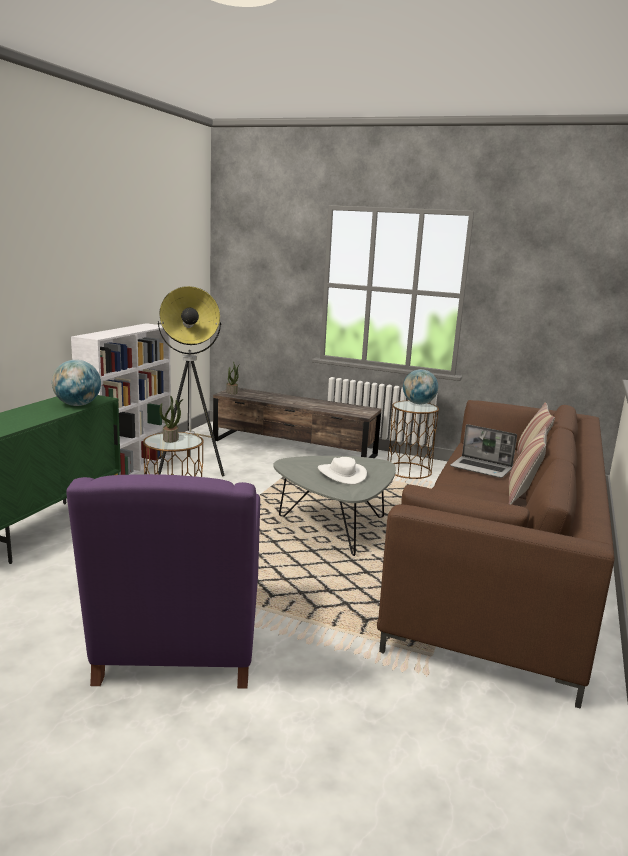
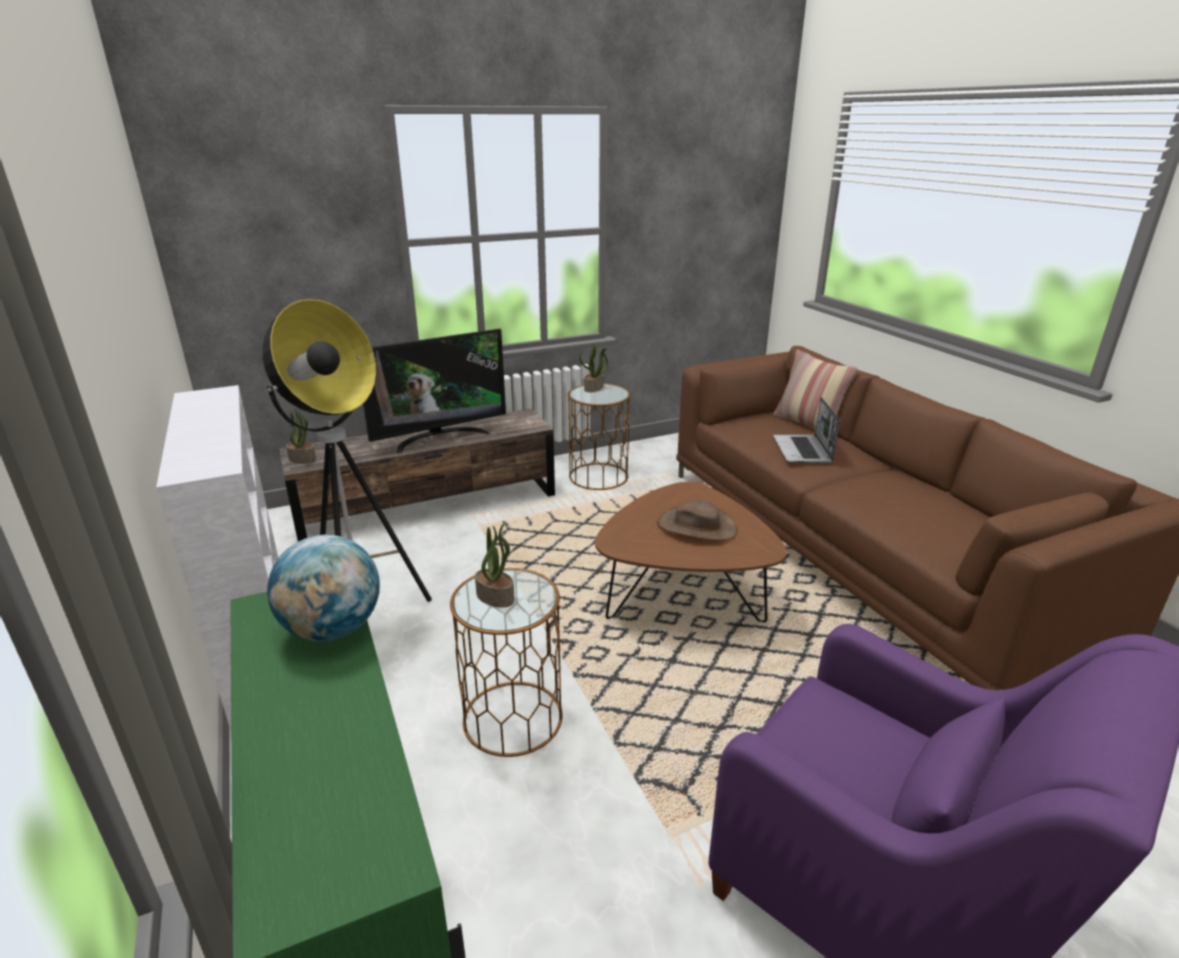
camera: 45 degrees left, 10 degrees up
grey coffee table [273,456,396,556] -> brown coffee table [595,482,787,623]
white hat [318,457,367,485] -> brown hat [657,500,738,541]
globe [403,369,438,404] -> potted plant [579,343,608,392]
laptop [450,424,517,478] -> laptop turned 105 degrees clockwise [773,397,840,464]
pillow [509,426,547,505] -> none
none -> television [363,329,506,454]

